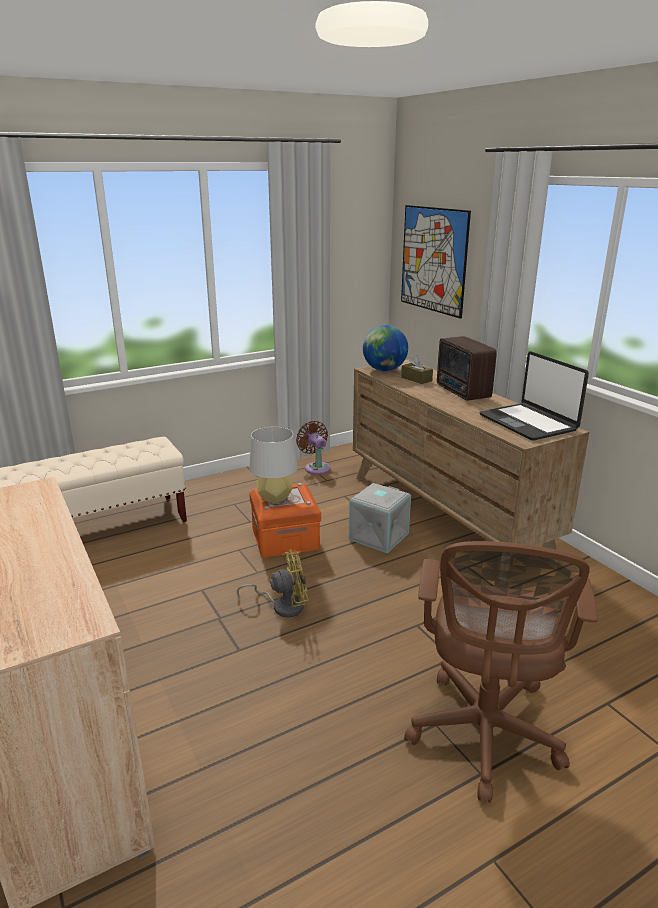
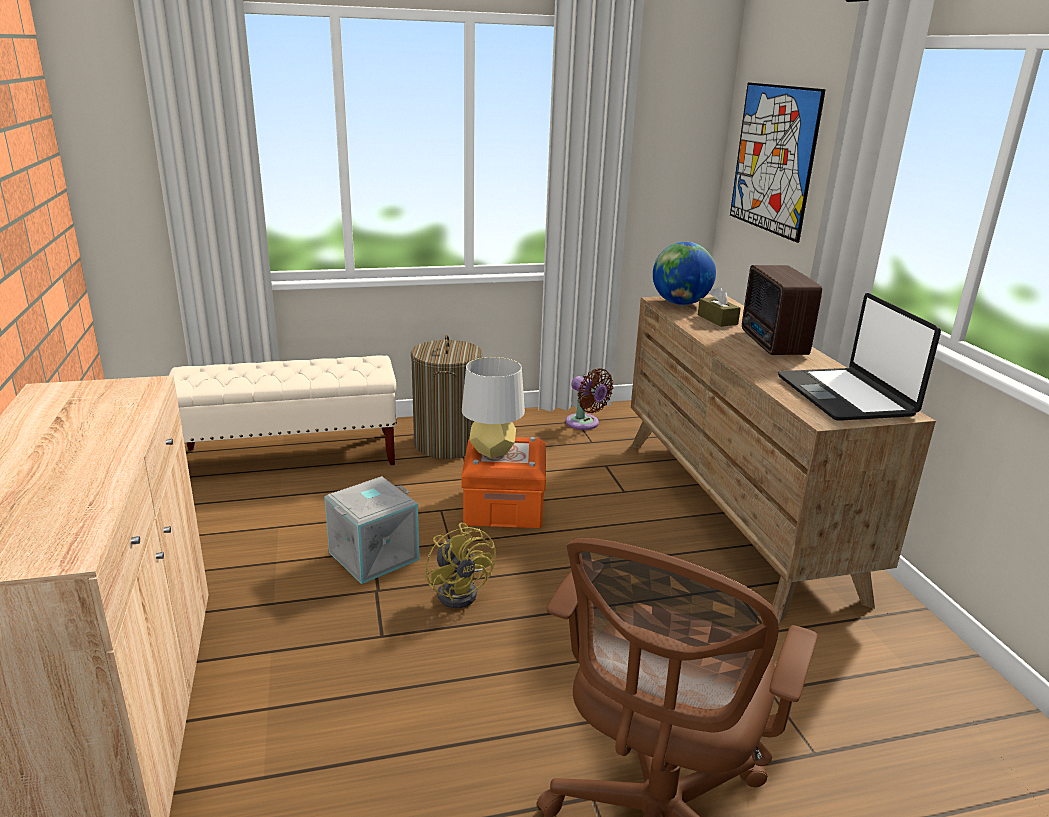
camera: 15 degrees right, 0 degrees up
yellow fan [237,550,309,617] -> yellow fan turned 60 degrees clockwise [425,523,496,608]
brown fan [296,421,330,474] -> brown fan turned 150 degrees clockwise [566,368,614,430]
grey storage box [349,483,411,553] -> grey storage box moved to [325,476,420,584]
none -> laundry basket [411,335,483,459]

